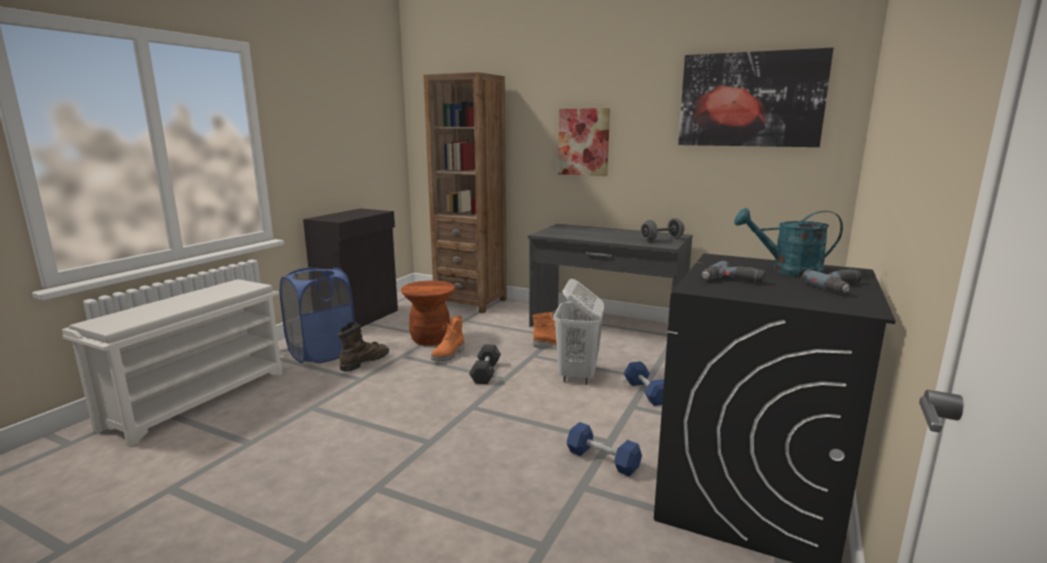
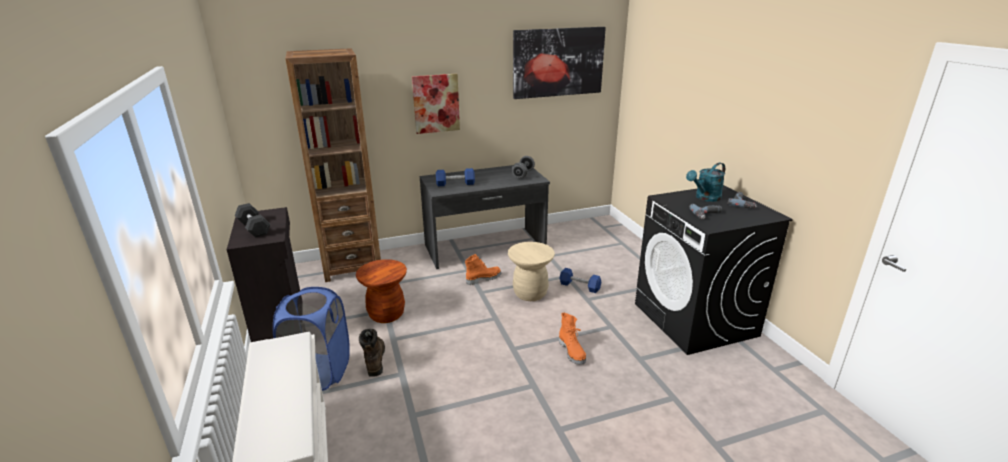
camera: 45 degrees left, 10 degrees up
orange boot [431,316,464,361] -> orange boot moved to [559,313,586,365]
black dumbbell [469,344,501,384] -> black dumbbell moved to [235,203,271,238]
white laundry basket [554,279,604,384] -> beige stool [508,242,555,301]
blue dumbbell [567,422,642,476] -> blue dumbbell moved to [436,168,475,186]

